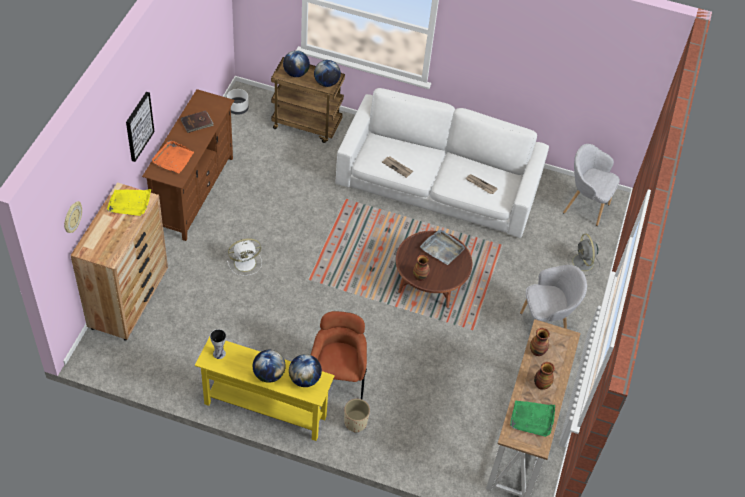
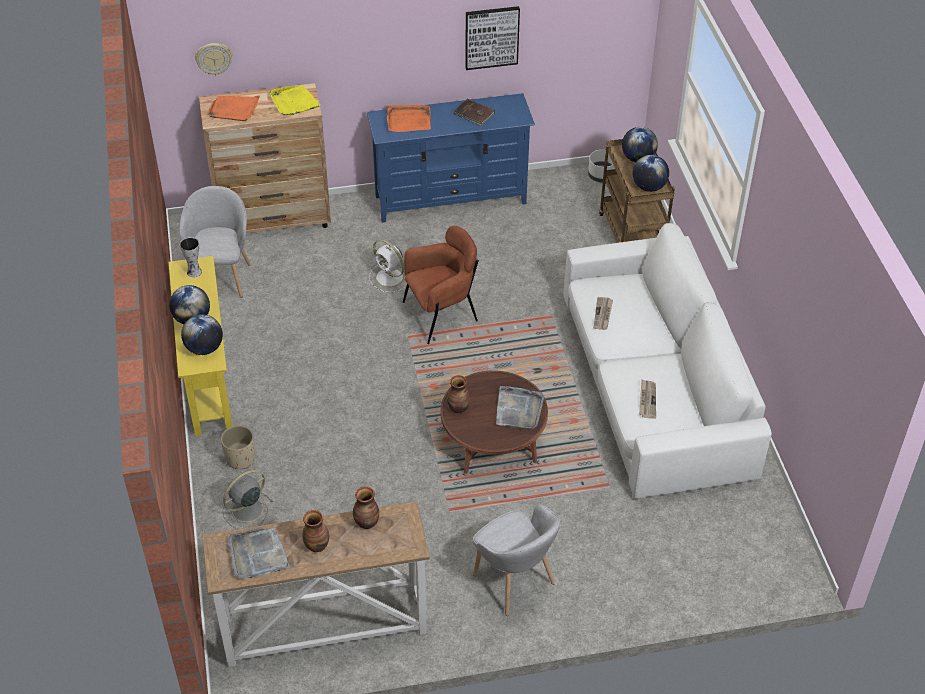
camera: 65 degrees right, 5 degrees down
picture [126,92,155,162] -> picture moved to [465,6,520,70]
brown tv stand [142,89,235,241] -> blue tv stand [367,93,535,223]
brown armchair [311,311,367,399] -> brown armchair moved to [403,226,479,344]
green tray [510,401,555,437] -> grey tray [228,528,290,578]
grey armchair [563,144,620,226] -> grey armchair moved to [180,186,251,298]
grey fan [568,234,600,276] -> grey fan moved to [222,470,273,529]
none -> orange tray [207,95,260,121]

